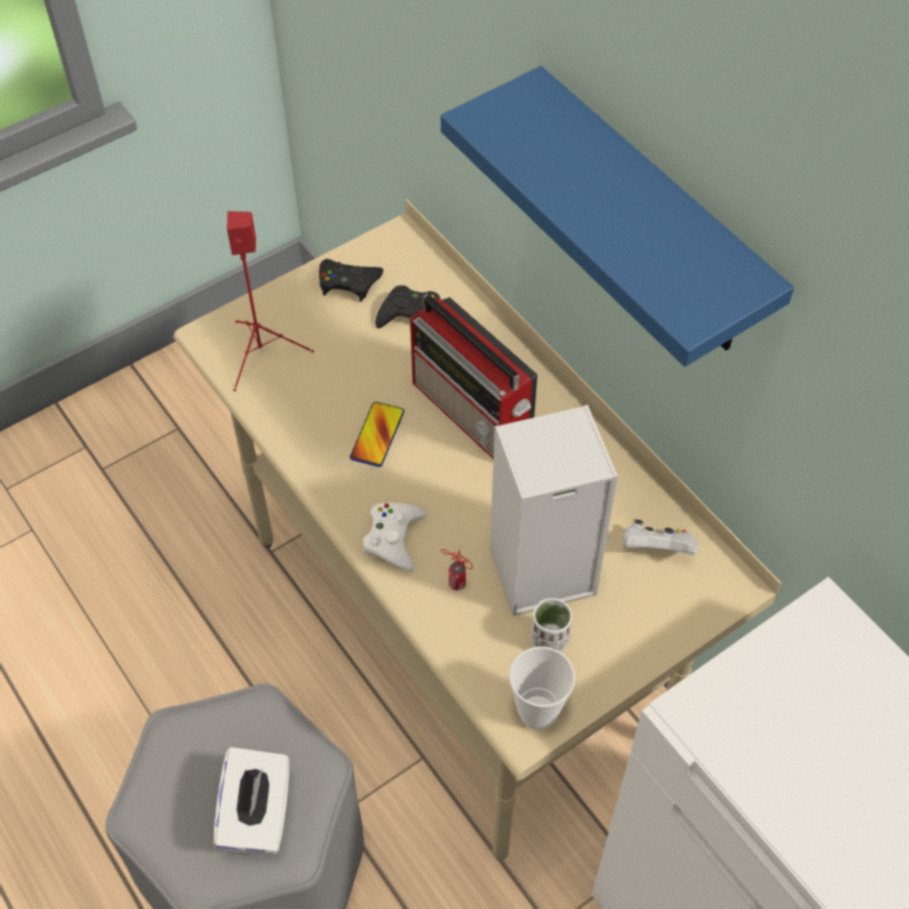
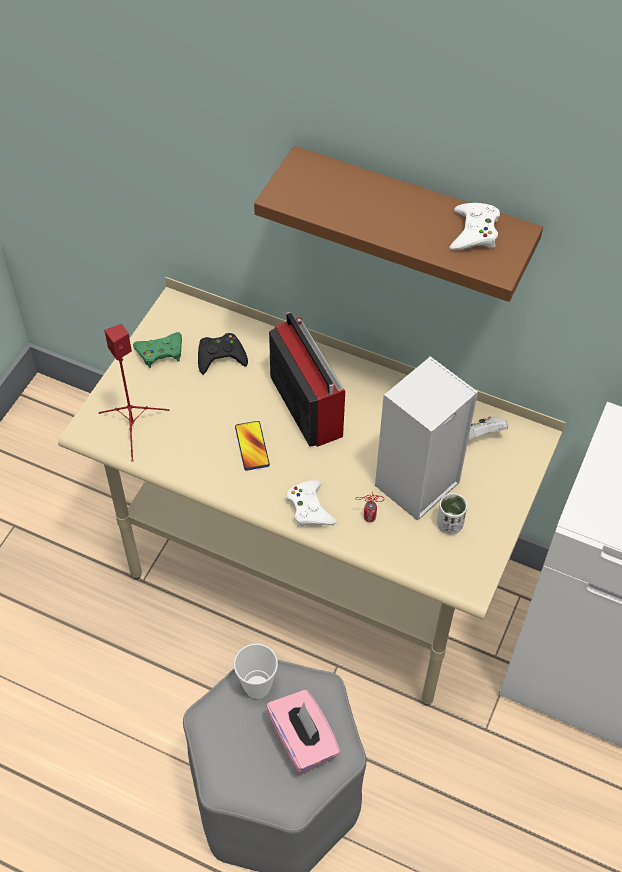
camera: 30 degrees left, 0 degrees up
white tissue box [214,747,289,855] -> pink tissue box [266,690,340,774]
black game controller [319,259,384,302] -> green game controller [133,332,182,368]
radio [410,294,538,459] -> radio turned 135 degrees counterclockwise [269,312,345,447]
blue shelf [441,66,794,367] -> brown shelf [254,146,543,302]
cup [509,647,575,730] -> cup moved to [234,644,278,699]
none -> white game controller [449,203,500,250]

